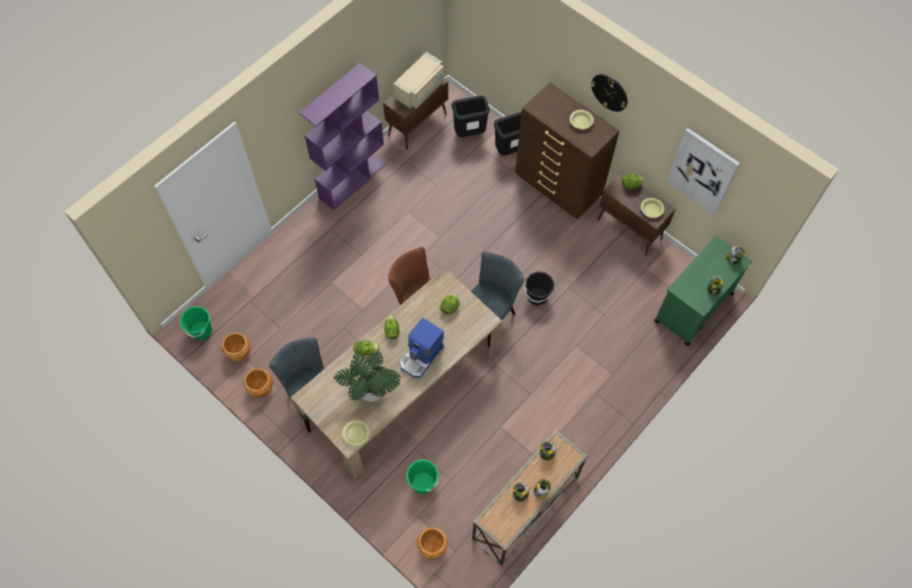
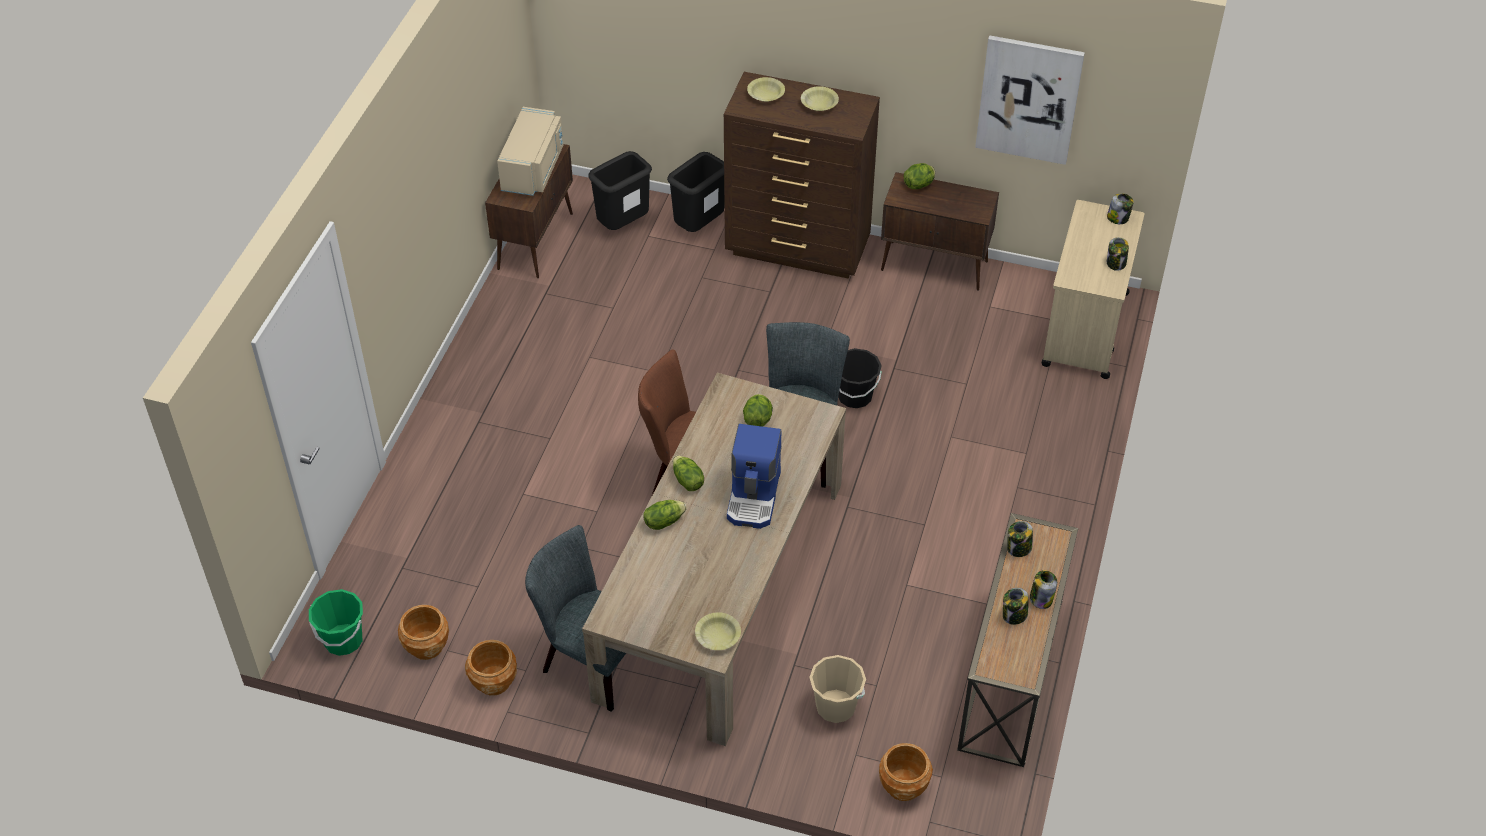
camera: 25 degrees left, 15 degrees down
purple bookcase [299,63,386,210] -> none
potted plant [334,351,401,402] -> none
green bucket [406,459,439,494] -> beige bucket [809,655,866,723]
wall clock [591,74,627,112] -> none
yellow bowl [641,198,664,218] -> yellow bowl moved to [747,77,785,102]
green cart [654,236,752,346] -> beige cart [1041,200,1145,379]

